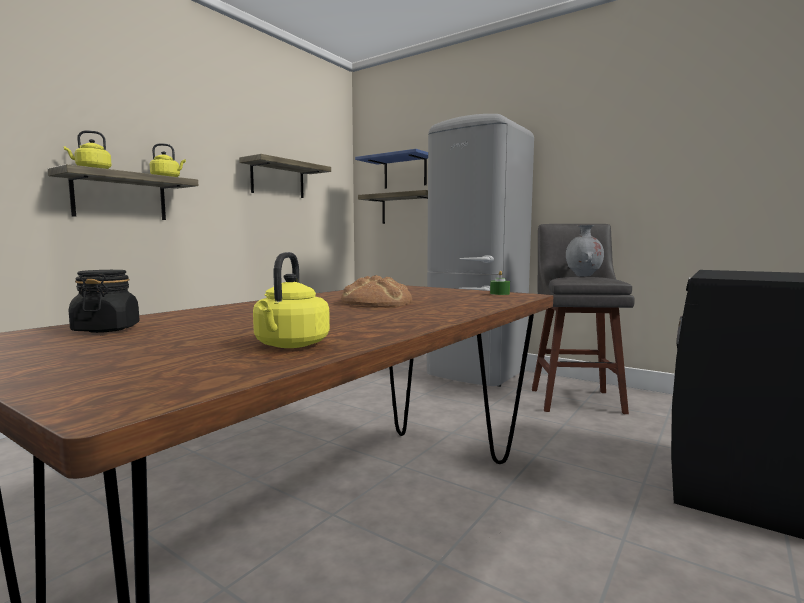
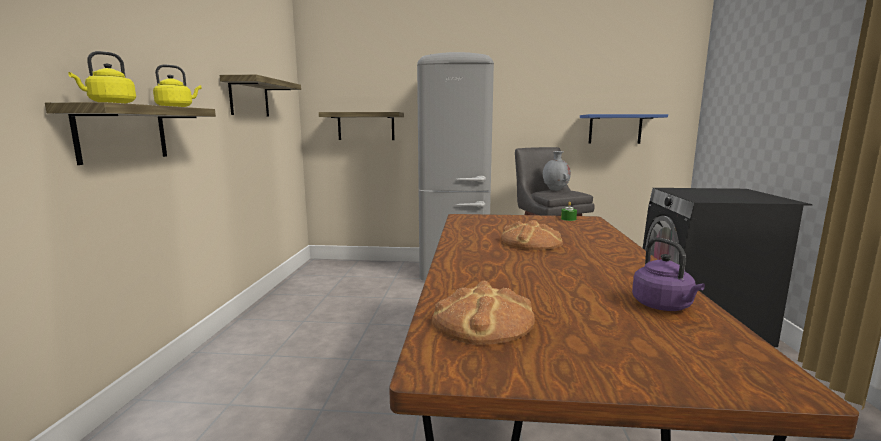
camera: 30 degrees left, 5 degrees up
black jar [69,270,140,333] -> bread [432,280,535,345]
yellow kettle [253,252,330,348] -> purple kettle [632,238,705,311]
blue shelf [355,149,428,189] -> blue shelf moved to [580,114,668,144]

